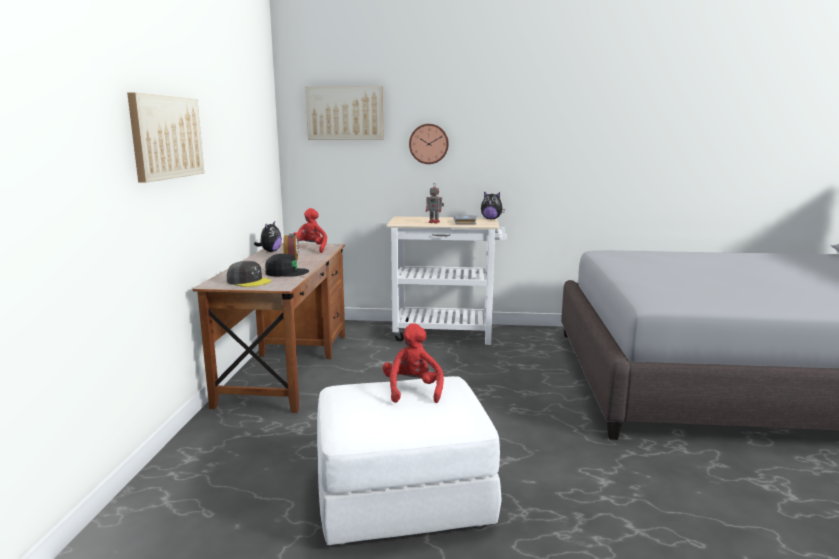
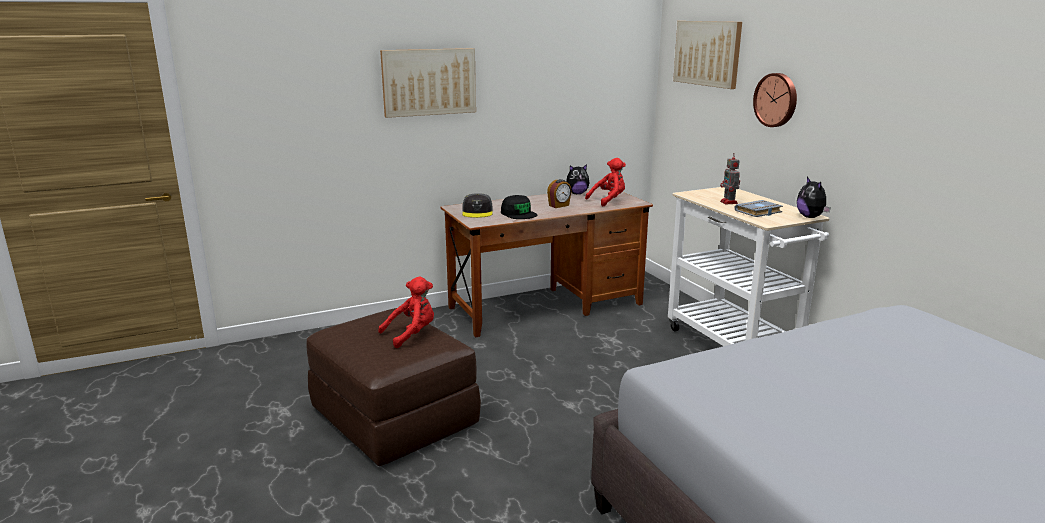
camera: 60 degrees right, 5 degrees up
white ottoman [317,376,502,545] -> brown ottoman [306,308,481,466]

